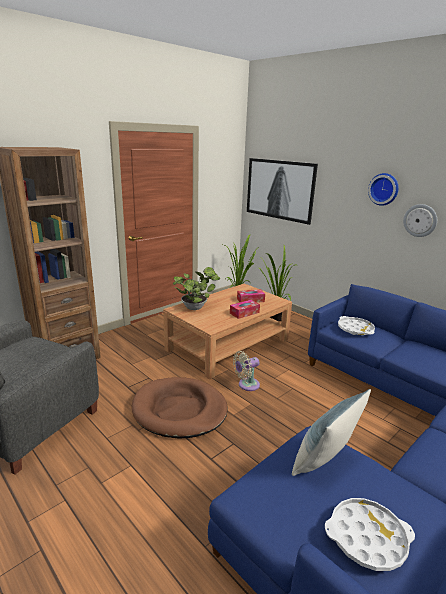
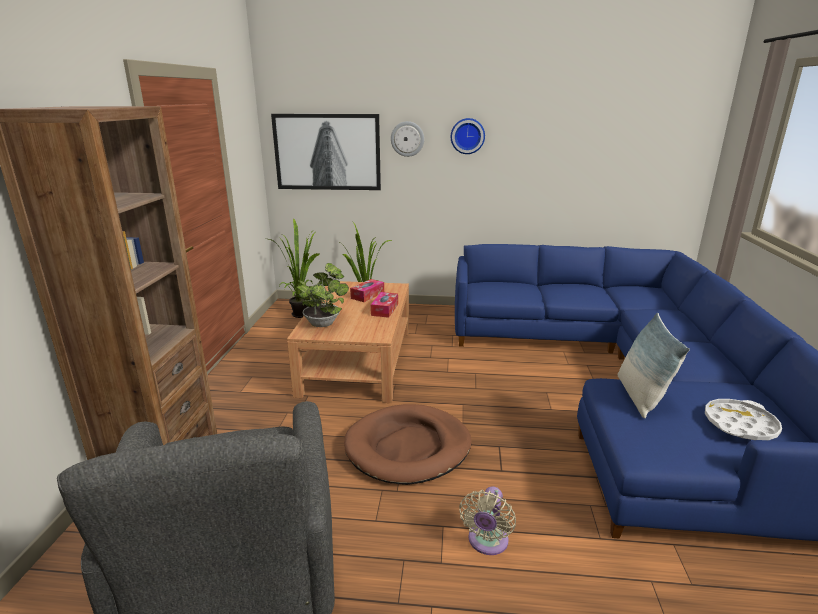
camera: 40 degrees left, 0 degrees up
beige fan [233,351,260,391] -> beige fan moved to [459,486,516,555]
white tray [338,316,375,336] -> none
wall clock [403,204,437,237] -> wall clock moved to [391,121,424,157]

